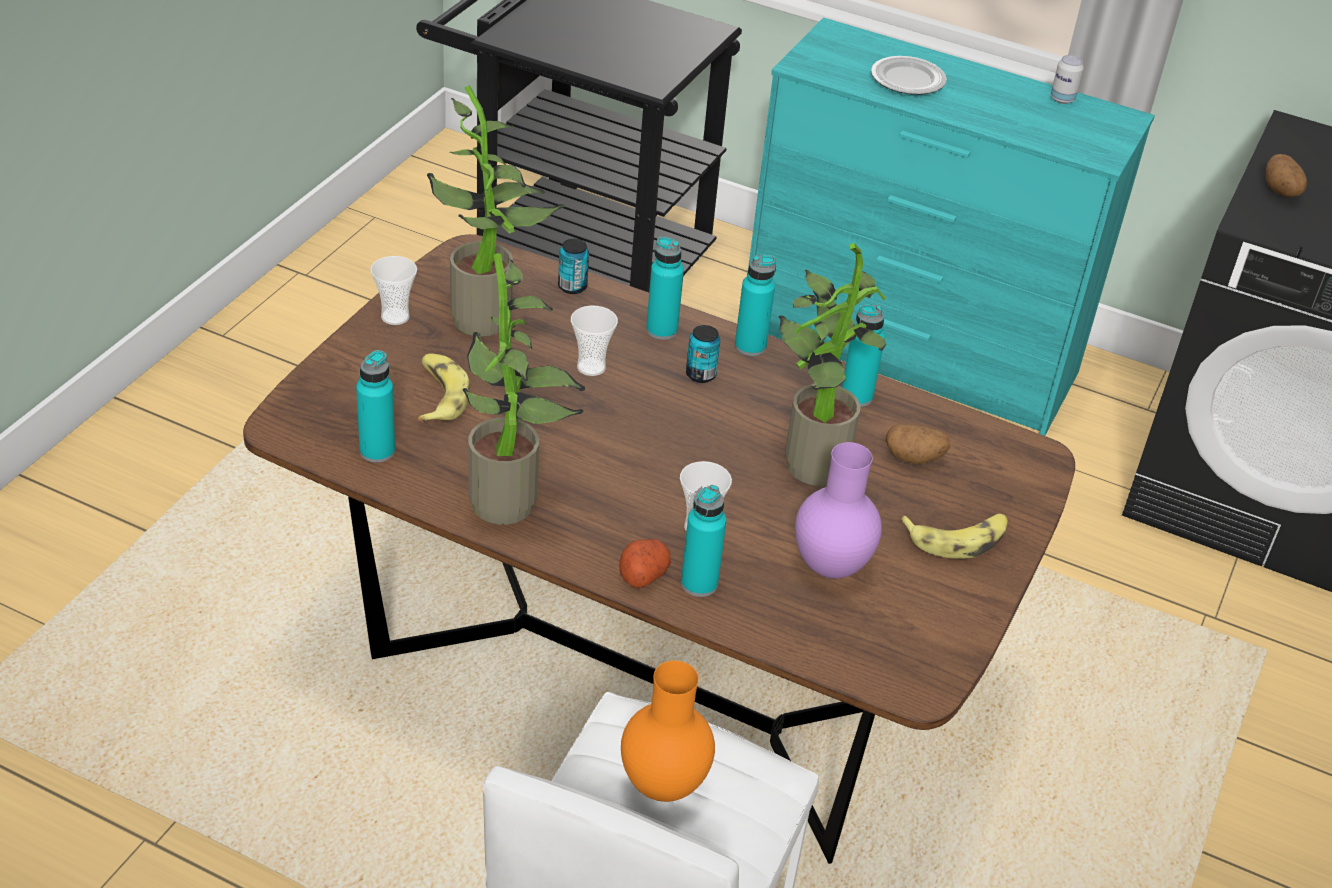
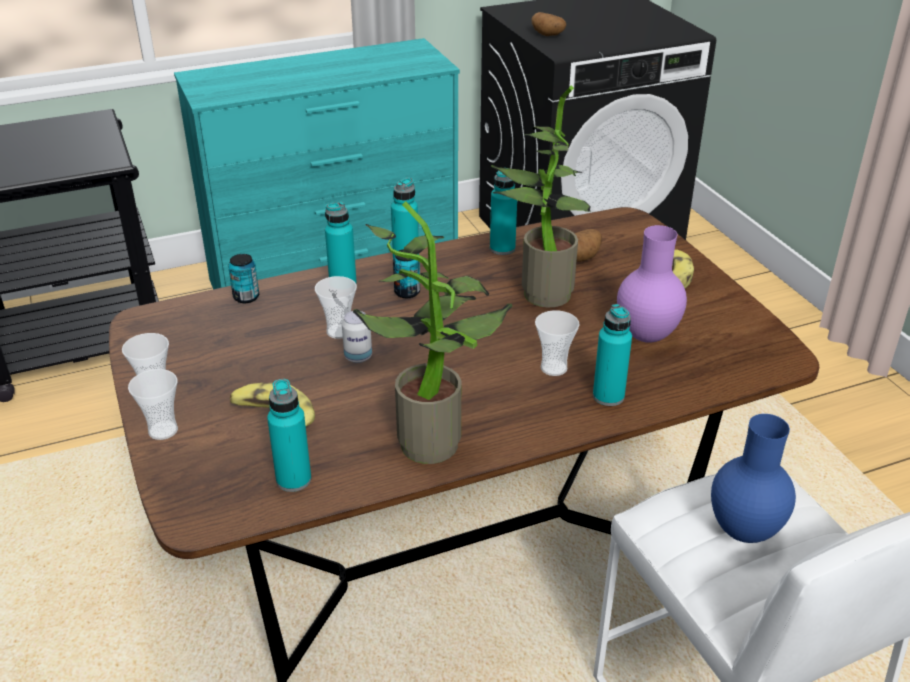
camera: 45 degrees left, 5 degrees down
potted plant [427,85,564,337] -> none
potato [619,539,671,588] -> none
orange vase [621,661,715,802] -> blue vase [711,414,796,543]
plate [871,56,947,95] -> none
can [1051,55,1084,104] -> can moved to [342,311,372,363]
none -> cup [128,369,178,440]

